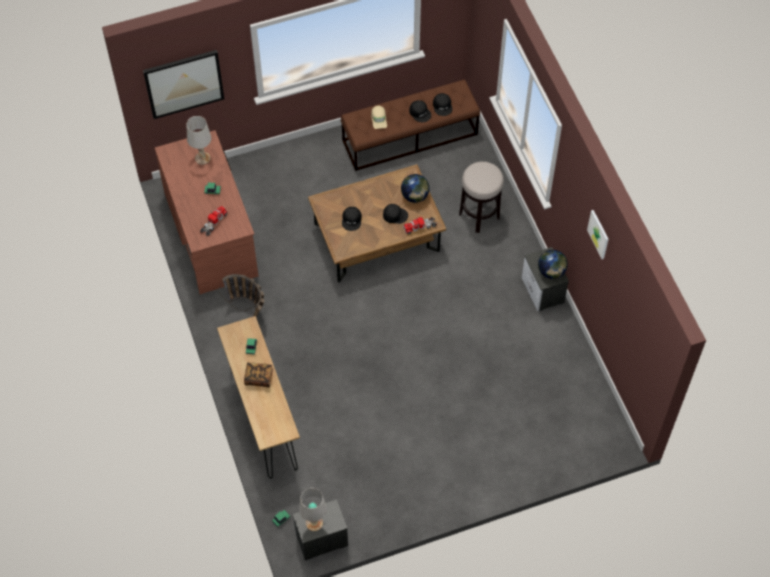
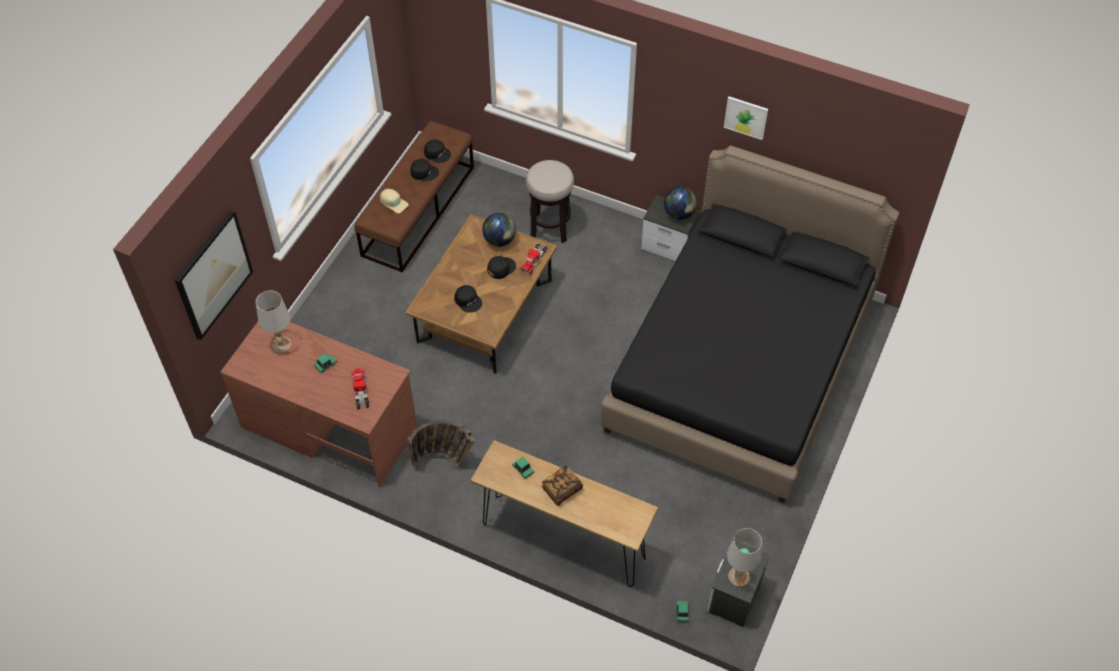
camera: 45 degrees left, 5 degrees down
none -> black bed [601,145,899,503]

